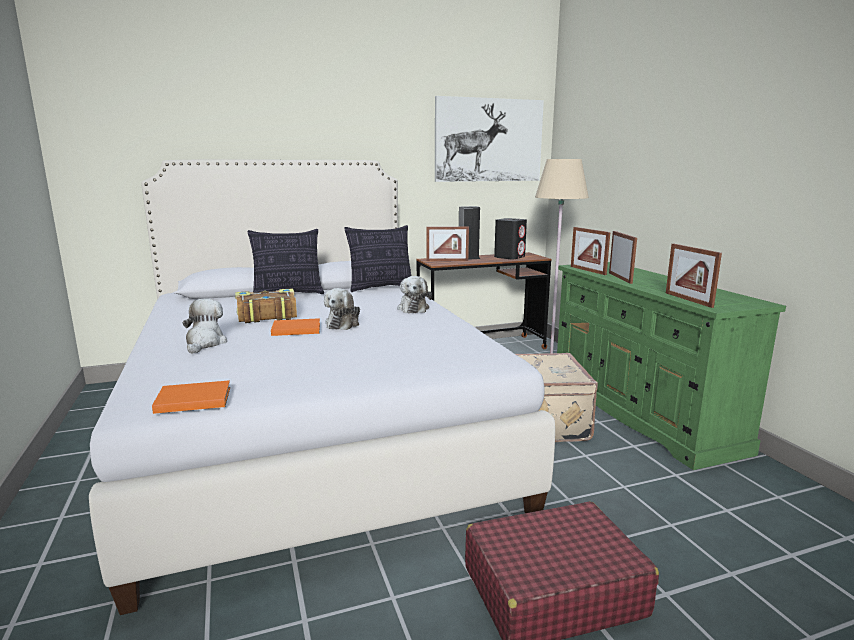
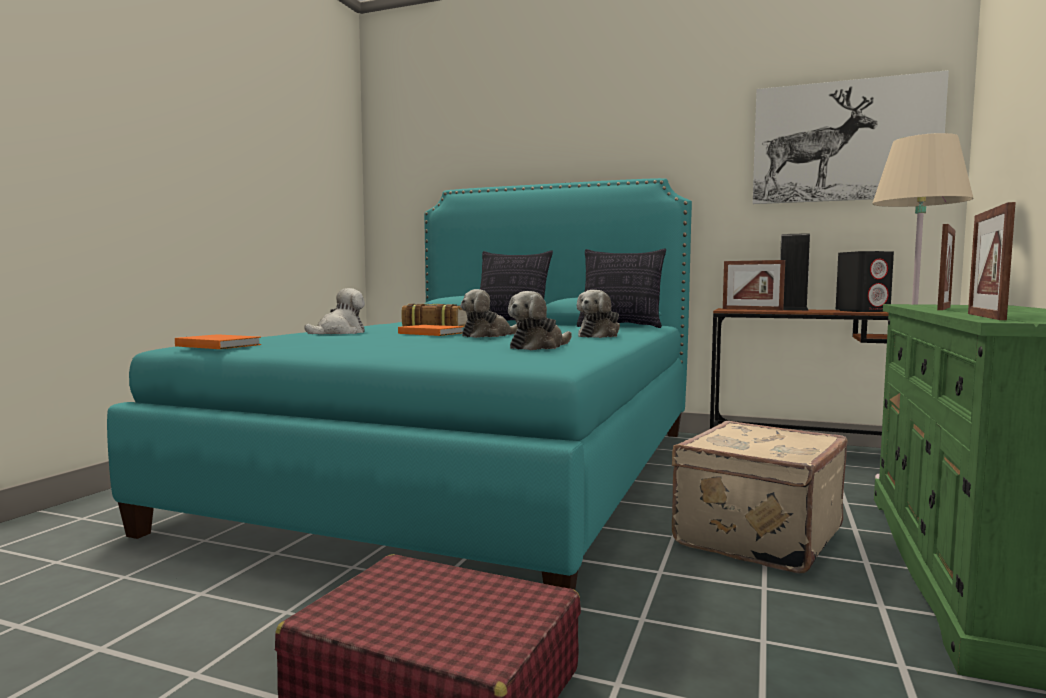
camera: 40 degrees right, 10 degrees down
white bed [89,159,555,615] -> turquoise bed [107,178,692,590]
picture frame [571,227,610,275] -> none
none -> plush toy [508,291,572,351]

